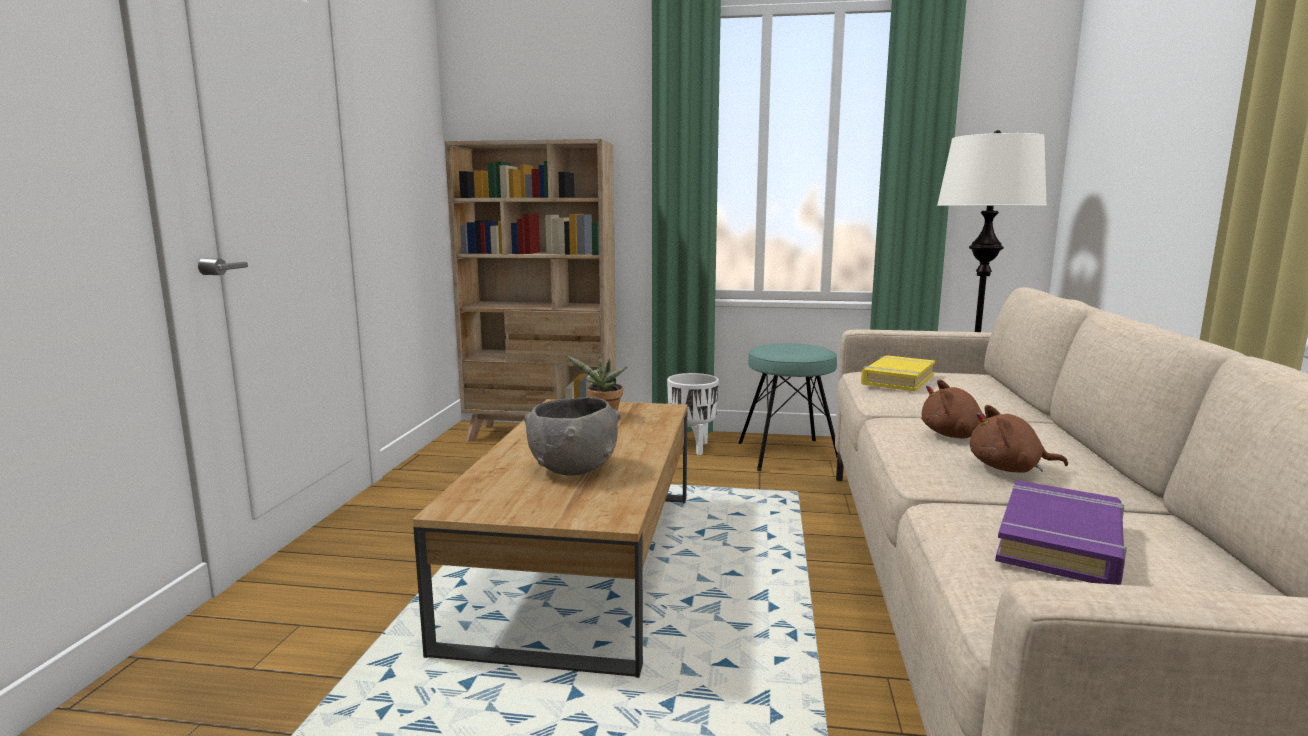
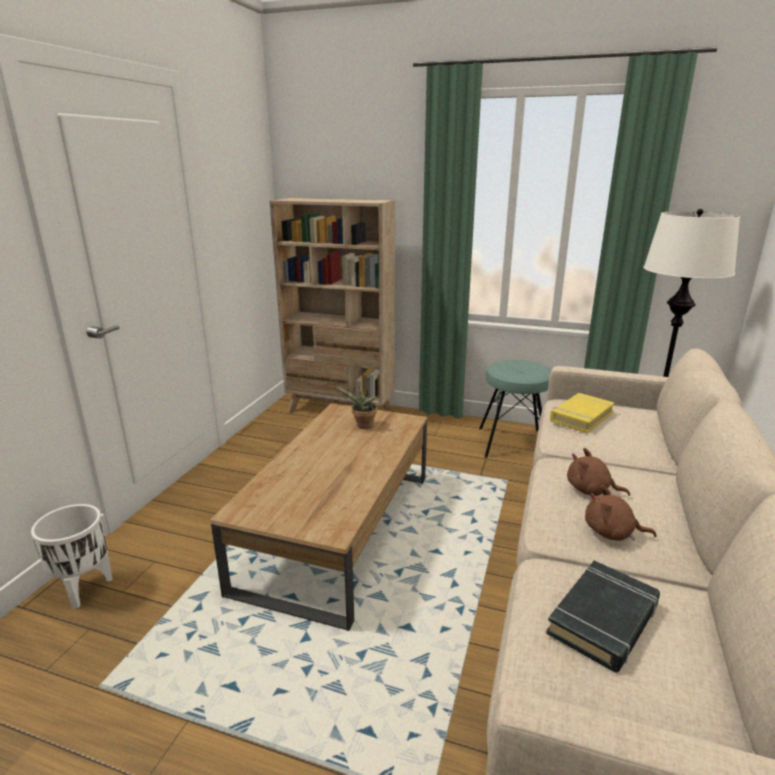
camera: 10 degrees right, 10 degrees up
grey bowl [524,397,621,476] -> none
white planter [667,373,719,455] -> white planter moved to [31,504,113,609]
purple book [995,480,1127,585] -> black book [546,561,660,673]

